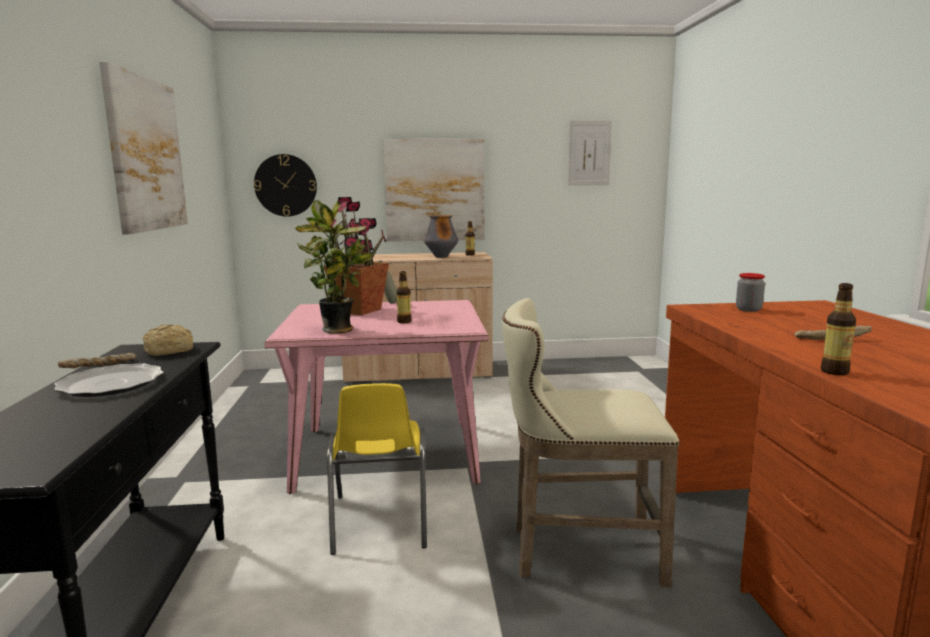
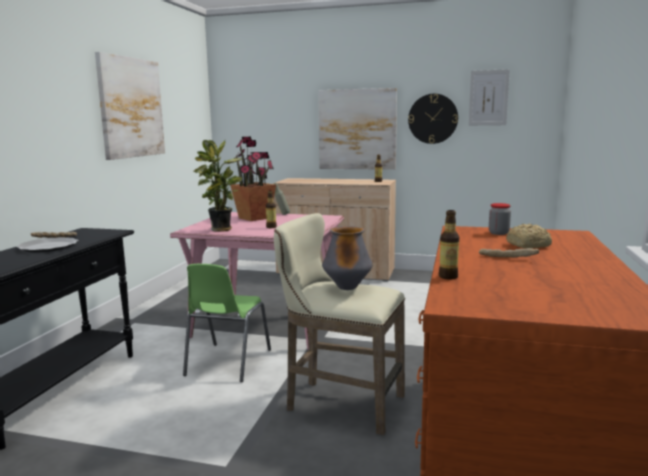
camera: 20 degrees right, 0 degrees up
bread [142,324,193,356] -> bread moved to [506,224,552,248]
wall clock [254,154,317,217] -> wall clock moved to [408,94,458,144]
yellow chair [327,383,427,555] -> green chair [183,264,271,382]
vase [424,215,458,258] -> vase moved to [322,226,373,290]

